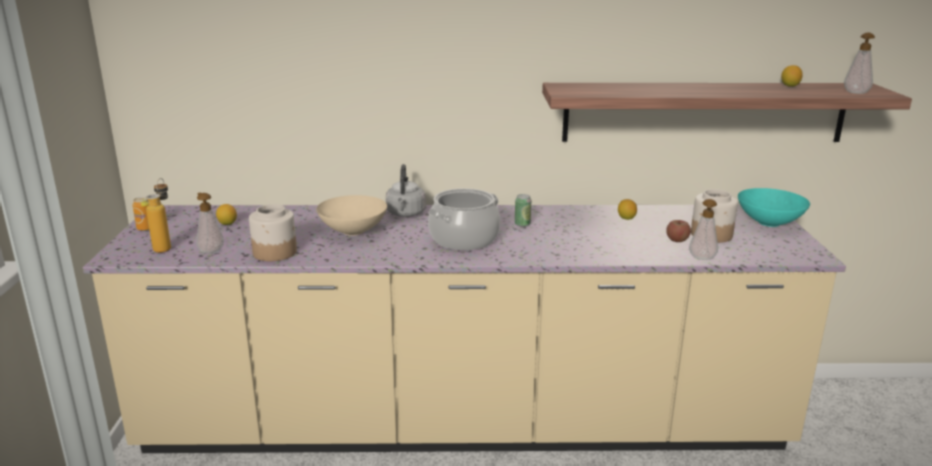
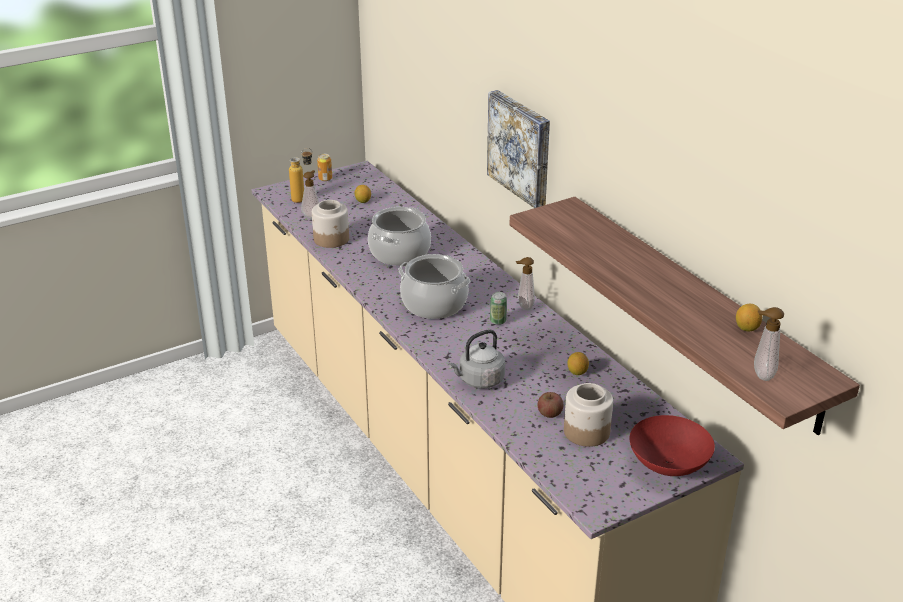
camera: 60 degrees right, 10 degrees up
beige bowl [316,195,387,236] -> cooking pot [368,207,431,266]
grey kettle [386,164,426,217] -> grey kettle moved to [448,330,505,389]
soap dispenser [689,199,718,260] -> soap dispenser moved to [516,257,535,310]
turquoise bowl [738,188,810,227] -> red bowl [629,415,715,476]
none -> picture [487,90,550,208]

